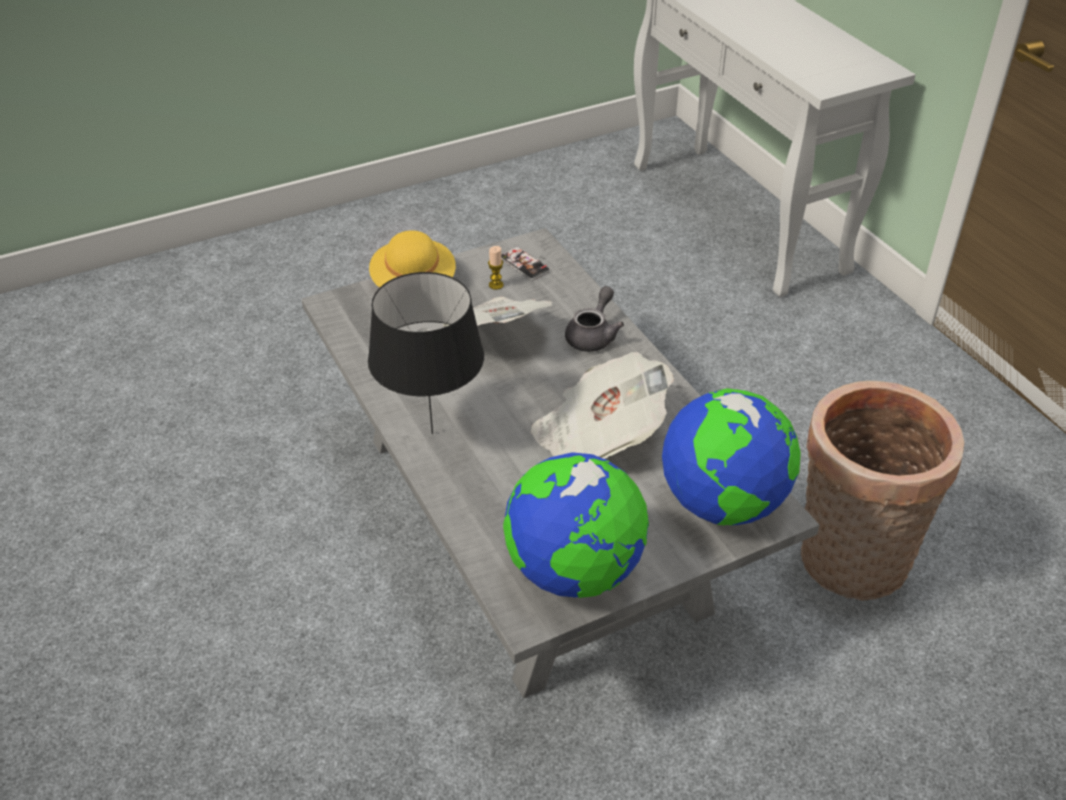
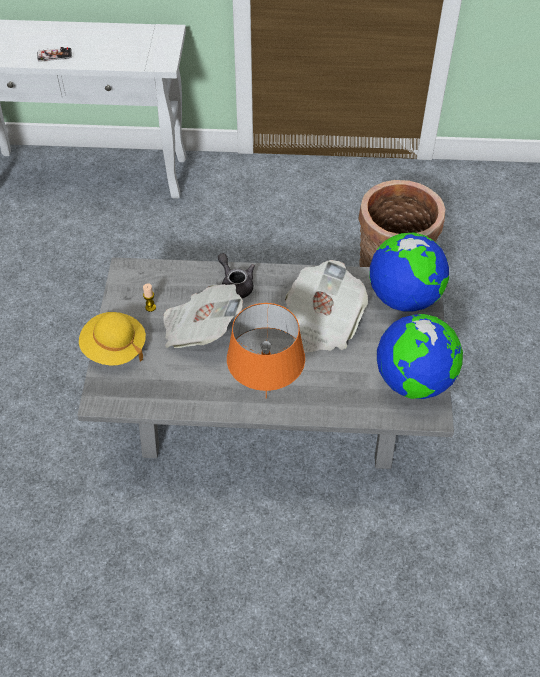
camera: 60 degrees left, 10 degrees up
black table lamp [368,272,484,434] -> orange table lamp [227,303,305,399]
phone [501,246,550,280] -> phone moved to [37,47,72,62]

